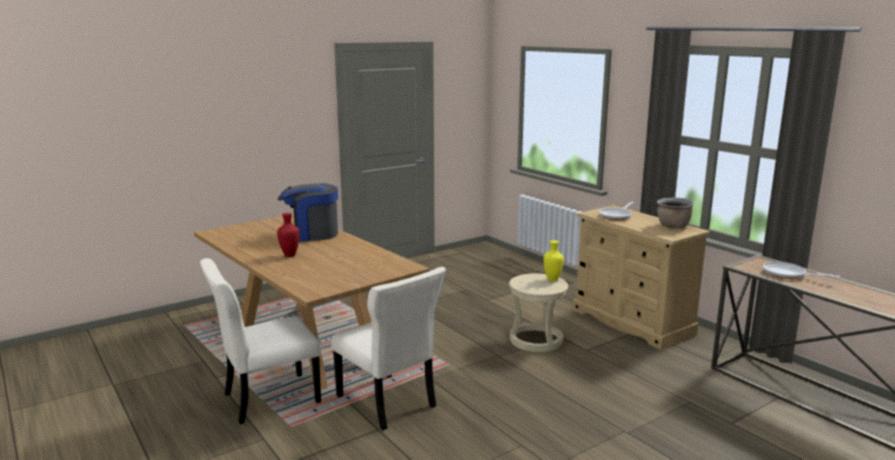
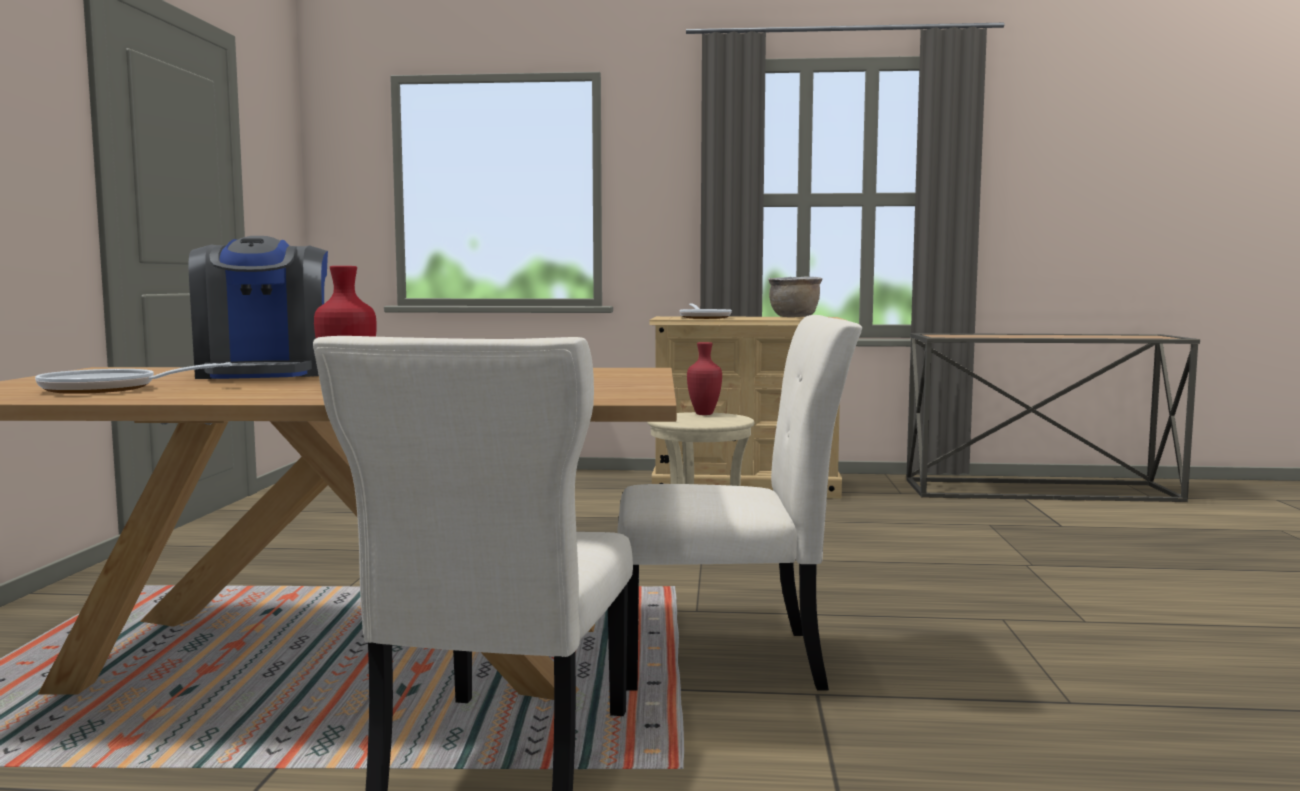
camera: 50 degrees left, 10 degrees down
coffee machine [278,183,338,242] -> coffee machine turned 45 degrees counterclockwise [189,236,328,379]
yellow vase [543,240,564,281] -> red vase [687,342,722,415]
frying pan [763,262,840,279] -> frying pan moved to [35,362,232,394]

